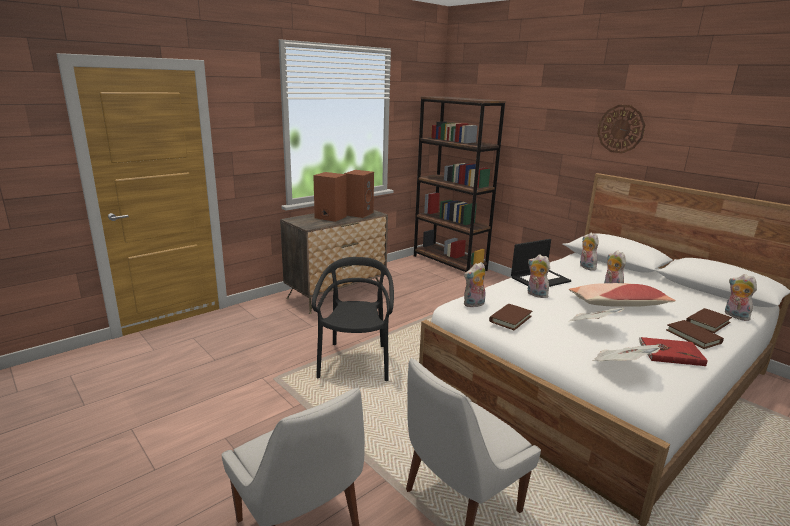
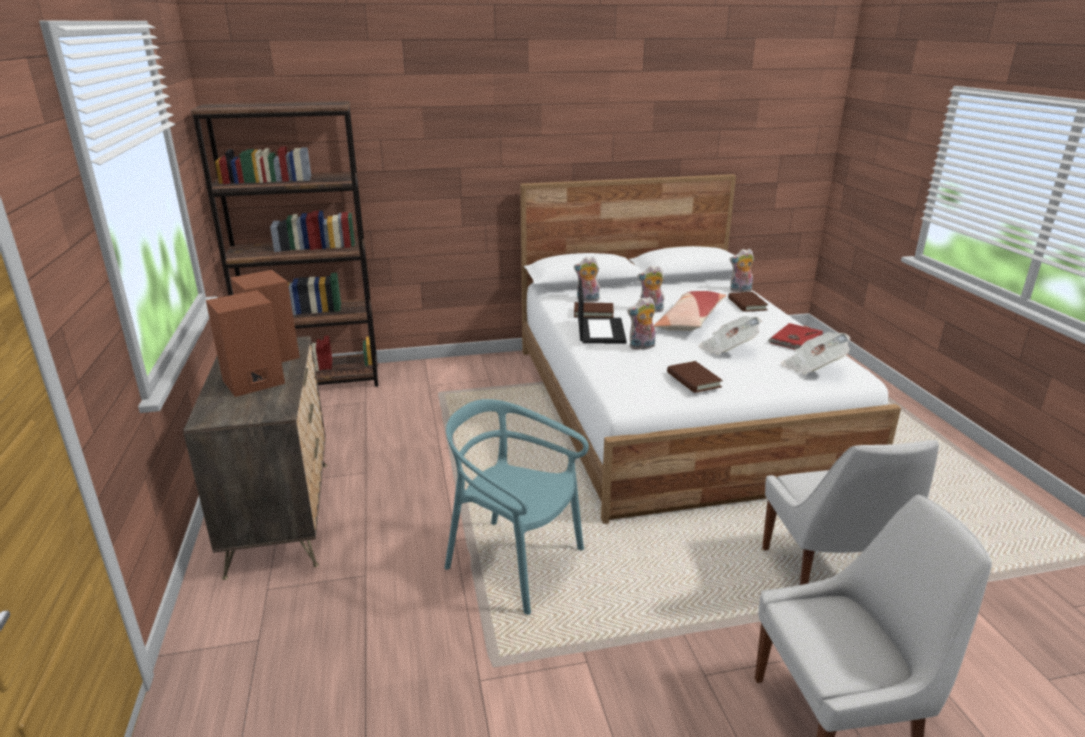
camera: 60 degrees left, 5 degrees up
black chair [312,257,394,381] -> turquoise chair [445,399,589,615]
plush toy [464,262,486,307] -> none
wall clock [597,105,645,153] -> none
brown book [666,320,724,349] -> brown book moved to [574,302,614,318]

